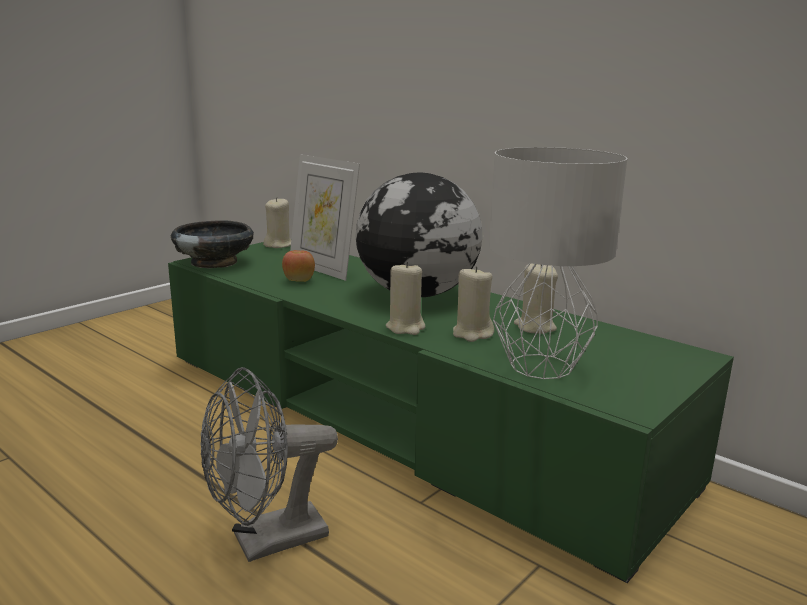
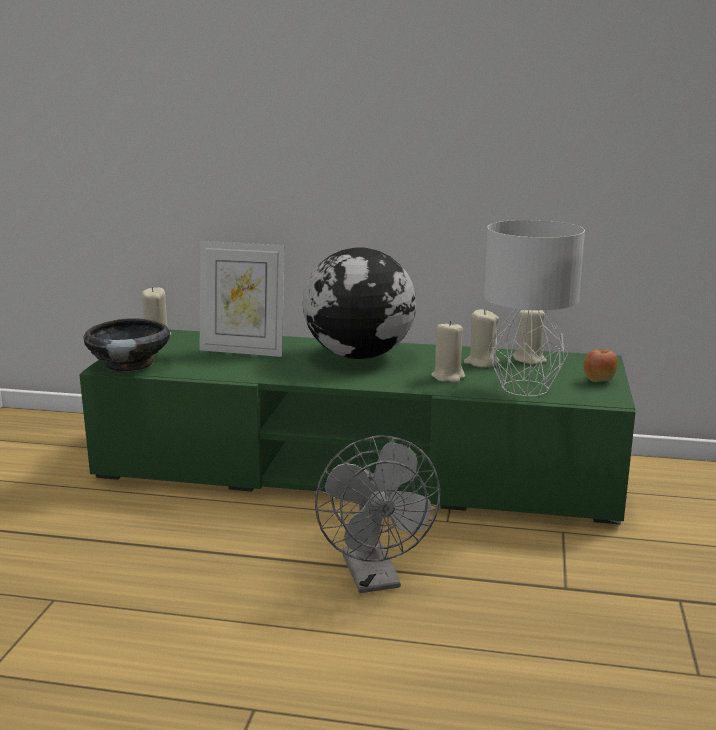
camera: 30 degrees left, 0 degrees up
grey fan [200,367,338,562] -> grey fan turned 45 degrees counterclockwise [315,436,441,593]
apple [282,250,315,282] -> apple moved to [584,349,618,382]
beige candle [386,261,425,335] -> beige candle moved to [513,310,547,365]

